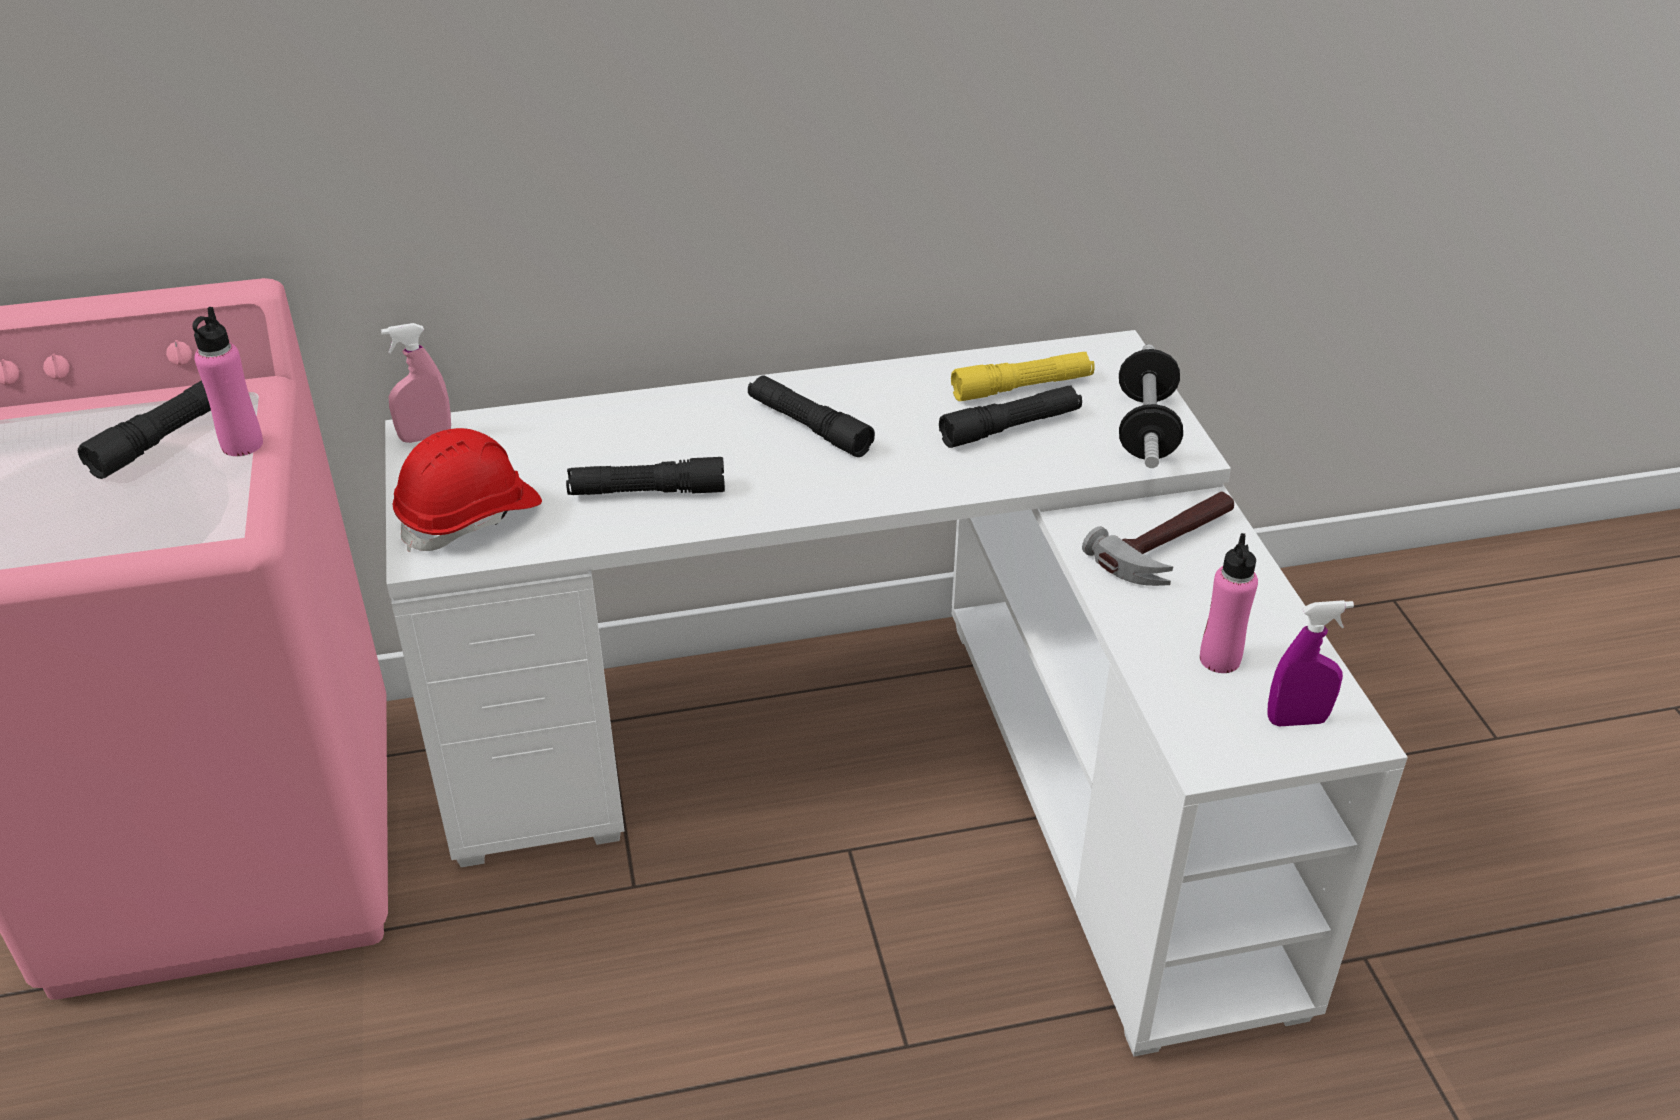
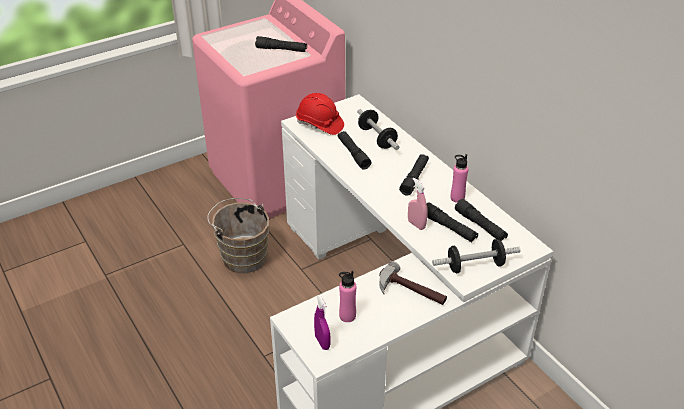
camera: 70 degrees right, 0 degrees up
pink bottle [192,307,263,456] -> pink bottle moved to [450,154,468,203]
pink spray bottle [381,323,451,443] -> pink spray bottle moved to [408,178,428,230]
yellow flashlight [951,352,1095,401] -> black flashlight [455,199,508,241]
none -> brown bucket [207,198,269,273]
none -> dumbbell [357,109,399,150]

